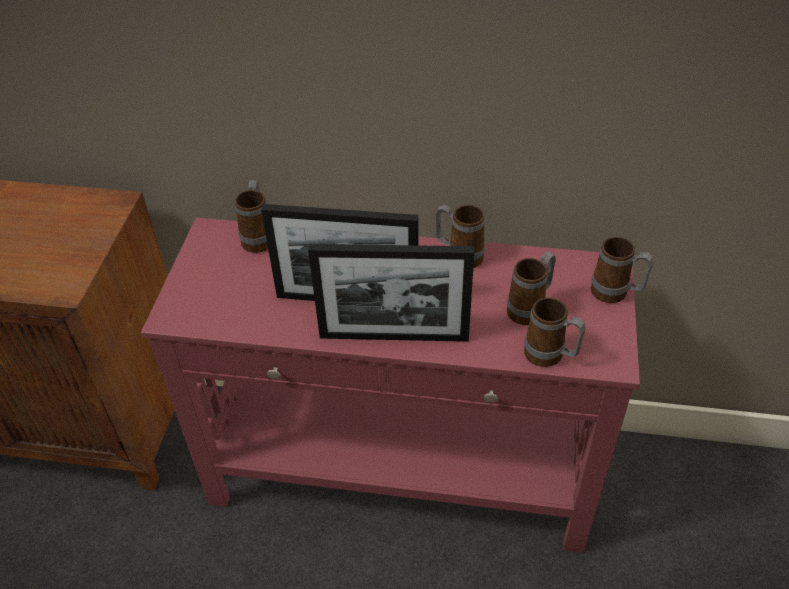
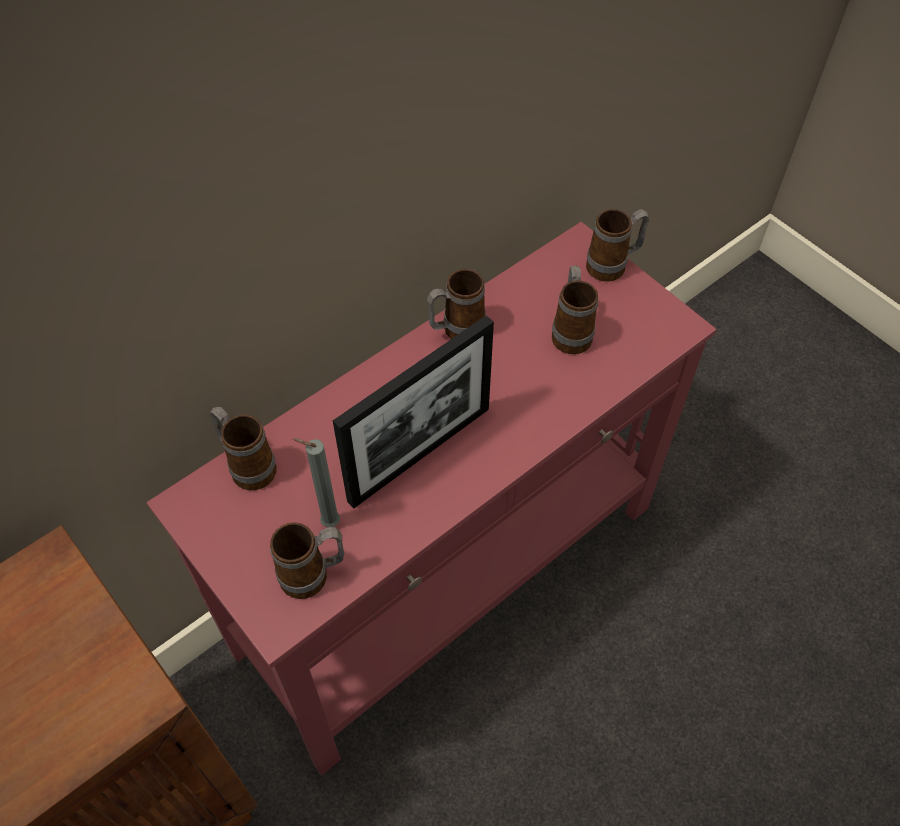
camera: 50 degrees left, 10 degrees up
picture frame [308,244,474,342] -> none
mug [524,297,586,367] -> mug moved to [270,522,344,599]
none -> grey candle [293,438,340,528]

